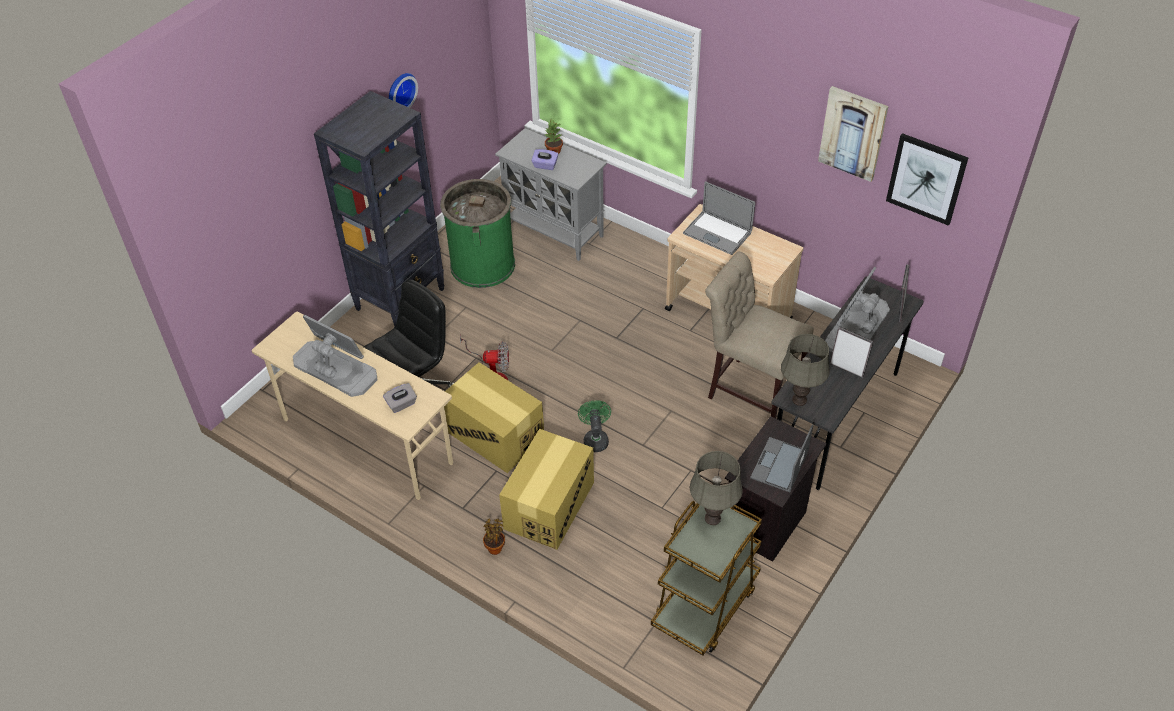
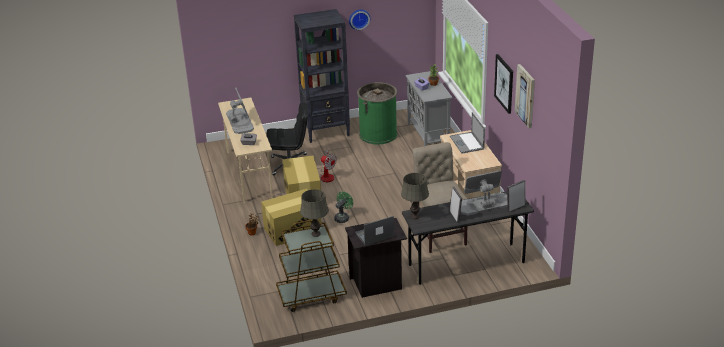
camera: 40 degrees right, 15 degrees down
picture [886,133,968,226] -> picture moved to [494,54,513,114]

